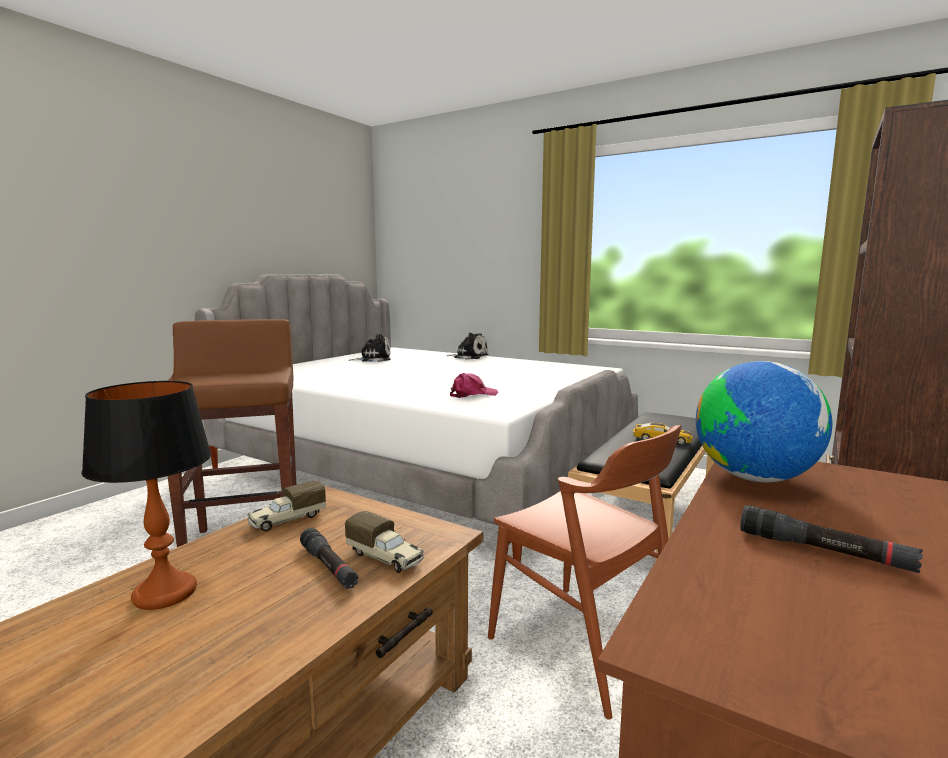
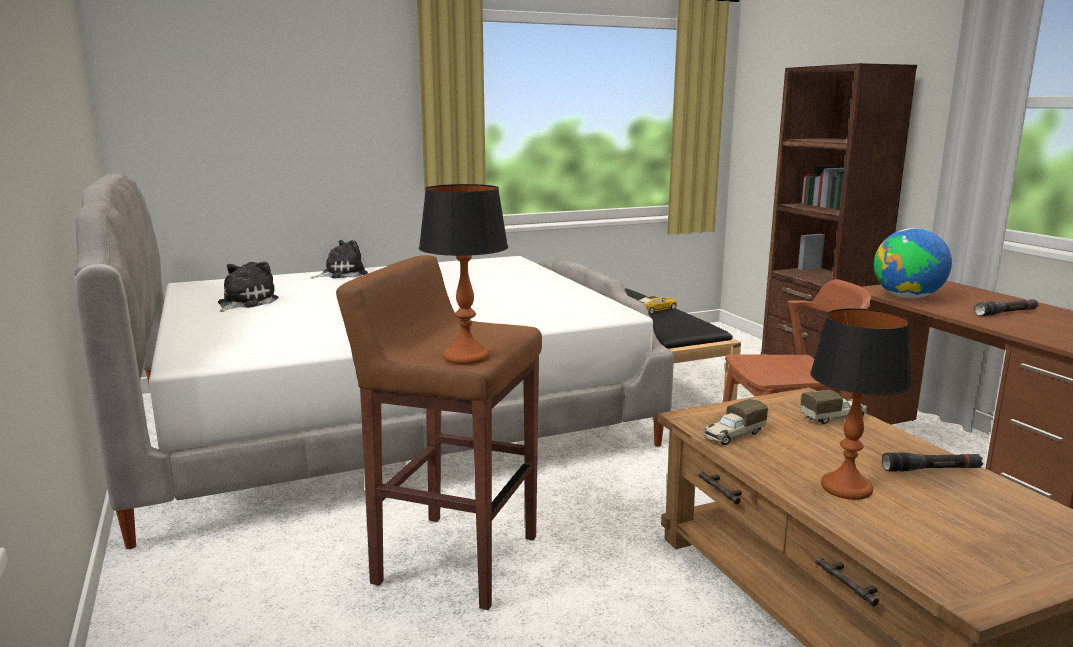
camera: 55 degrees left, 5 degrees up
toy truck [248,480,326,531] -> toy truck turned 60 degrees clockwise [703,399,768,445]
black flashlight [300,528,359,589] -> black flashlight moved to [882,452,983,472]
pink cap [450,373,498,398] -> none
none -> table lamp [419,184,508,364]

